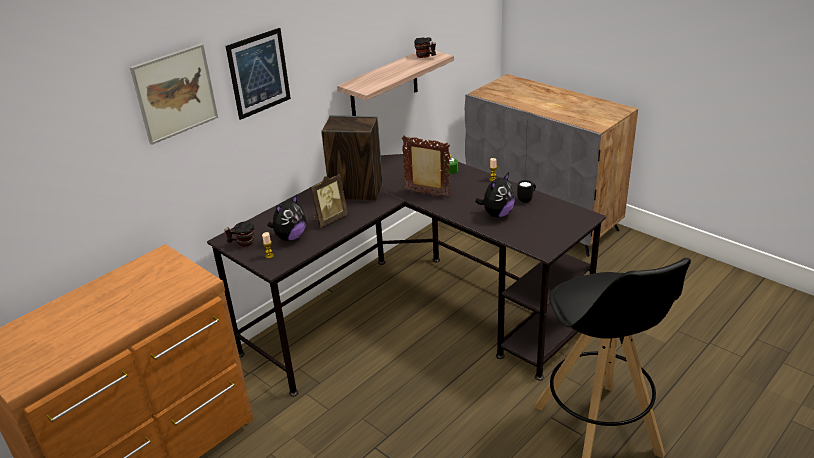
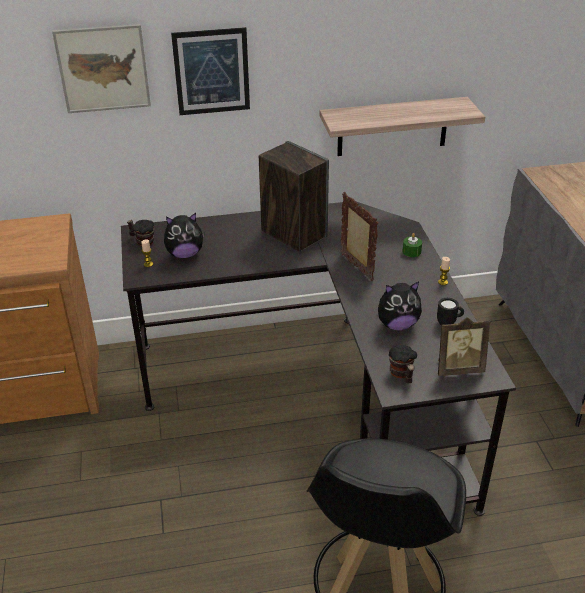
camera: 35 degrees right, 5 degrees up
picture frame [310,174,348,227] -> picture frame moved to [438,317,491,376]
mug [414,37,436,58] -> mug moved to [389,344,417,384]

